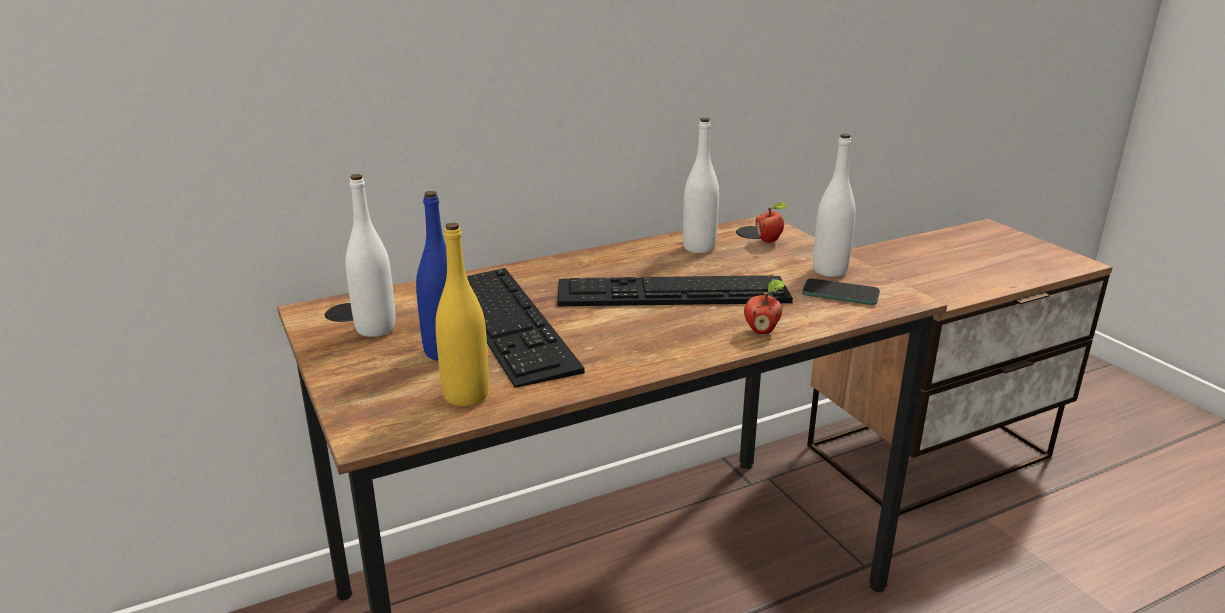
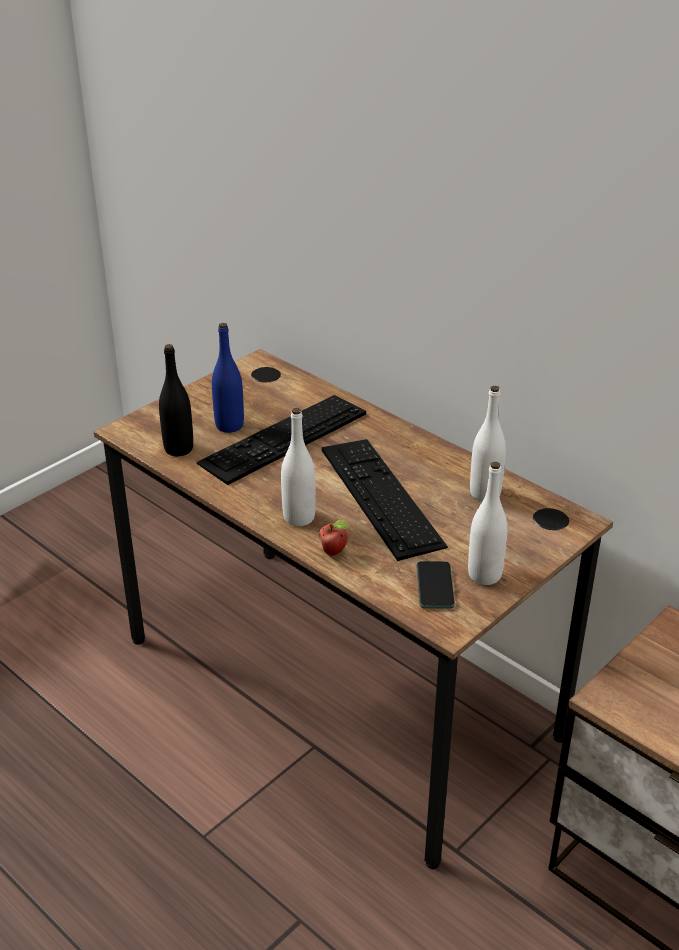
camera: 70 degrees right, 10 degrees up
white bottle [345,174,396,337] -> white bottle moved to [281,408,316,526]
yellow bottle [435,222,489,406] -> black bottle [159,344,193,456]
apple [755,202,788,243] -> none

